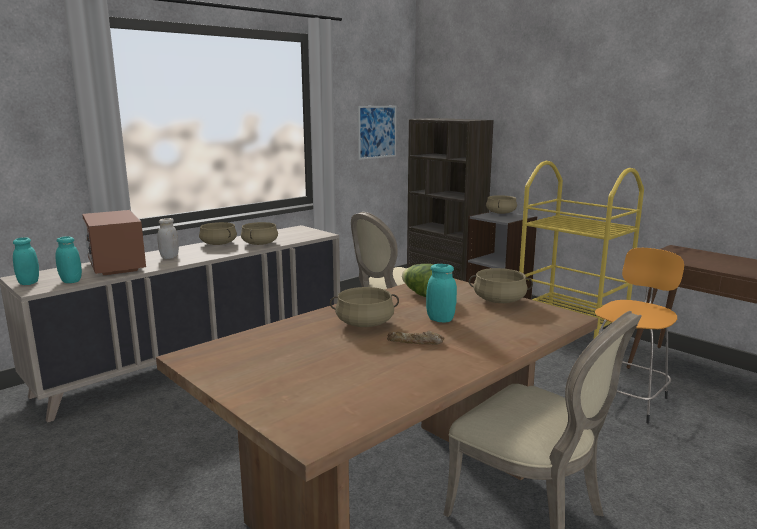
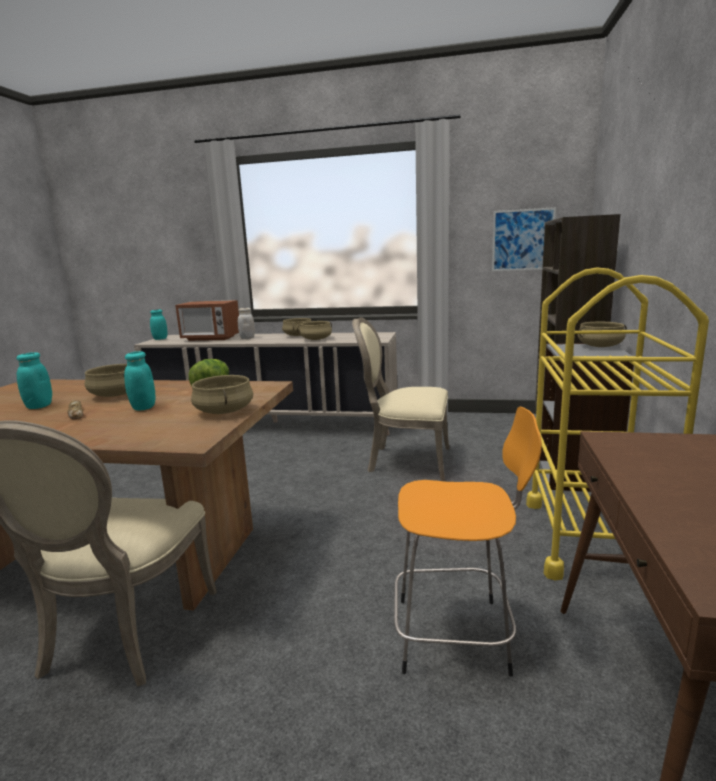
camera: 55 degrees right, 0 degrees up
turquoise jar [55,236,82,283] -> turquoise jar moved to [17,352,52,409]
microwave [82,210,146,275] -> microwave turned 105 degrees counterclockwise [175,300,239,341]

